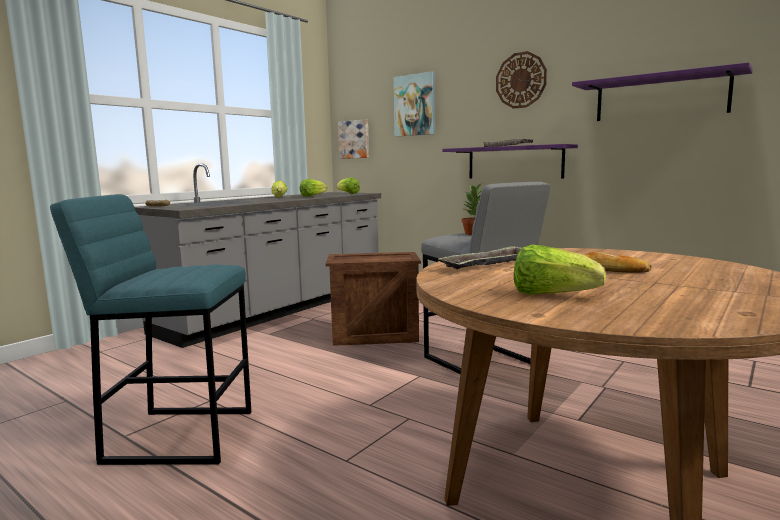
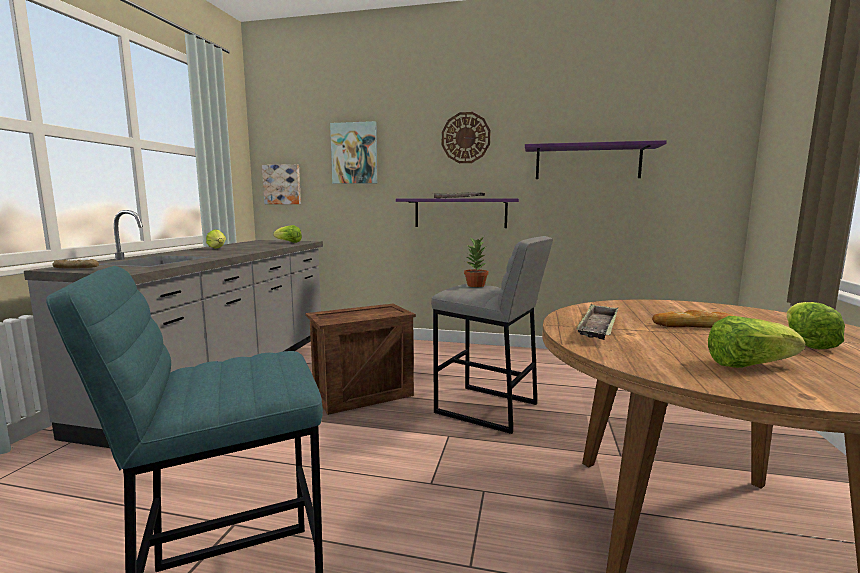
camera: 25 degrees left, 0 degrees up
lettuce [300,179,327,197] -> lettuce moved to [787,302,845,349]

